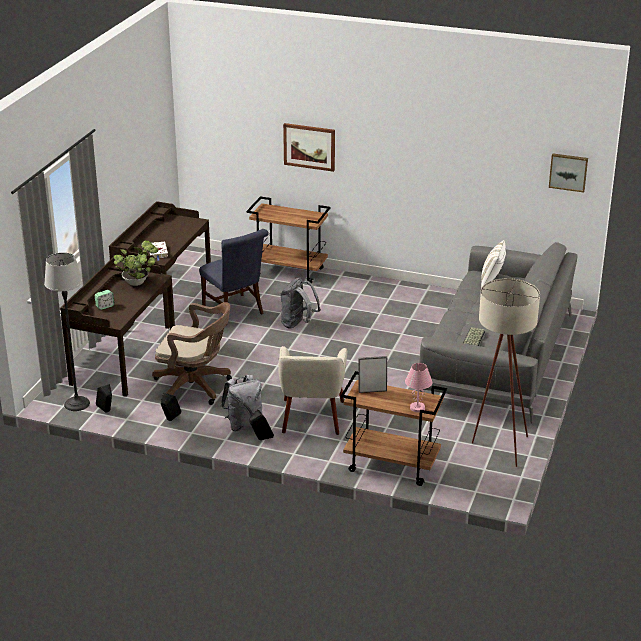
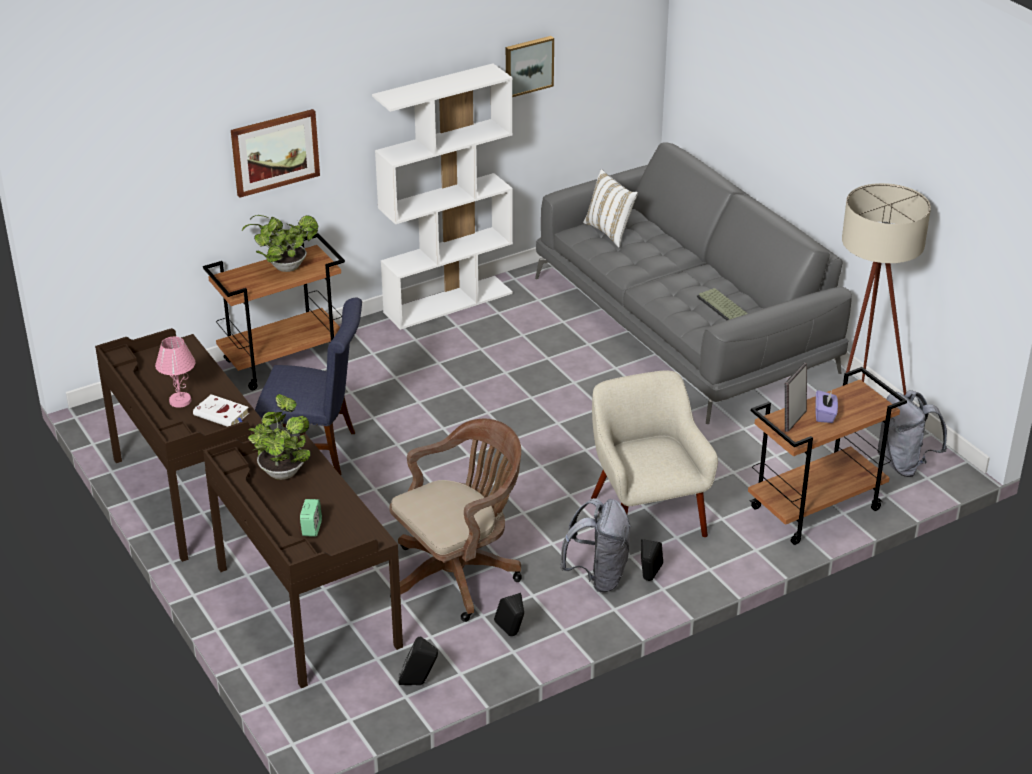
camera: 50 degrees left, 5 degrees up
floor lamp [44,253,90,411] -> none
beige armchair [279,346,347,435] -> beige armchair turned 150 degrees counterclockwise [591,371,718,537]
grey backpack [280,277,321,329] -> grey backpack moved to [878,390,947,477]
pink table lamp [405,363,432,412] -> pink table lamp moved to [155,337,195,408]
picture [549,153,588,193] -> picture moved to [506,36,554,97]
none -> potted plant [242,215,318,272]
none -> white bookcase [372,63,513,330]
none -> purple tissue box [815,390,838,423]

